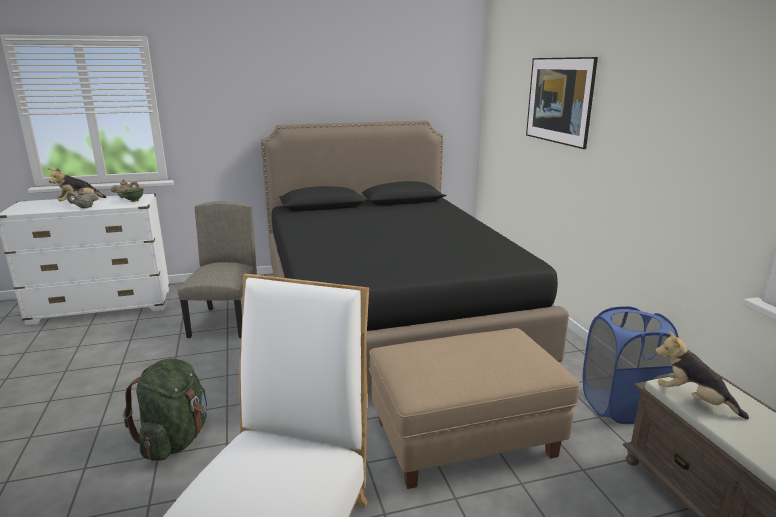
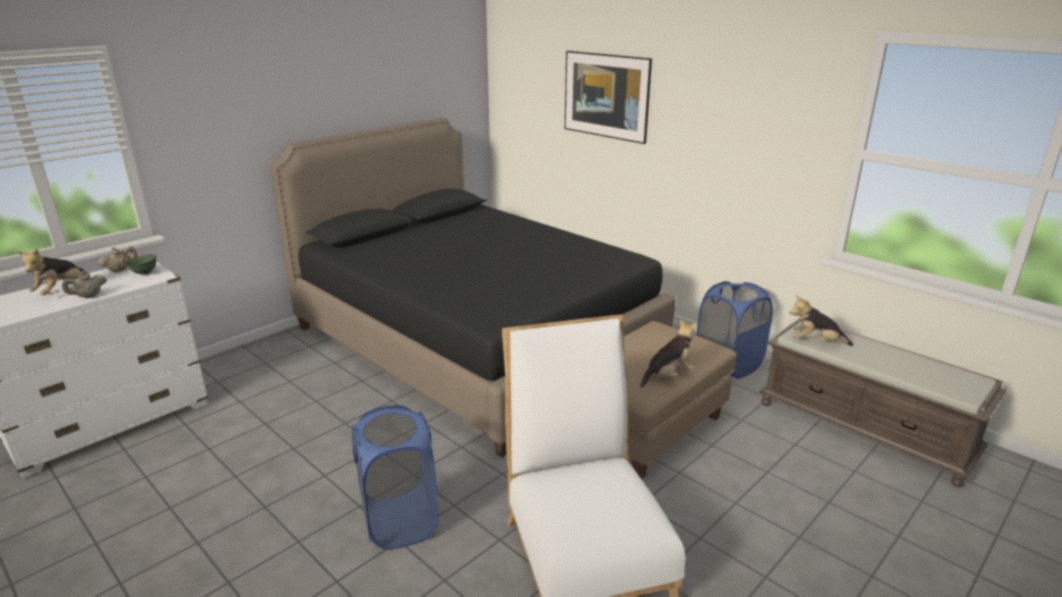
camera: 30 degrees left, 5 degrees up
green backpack [123,359,207,461] -> blue laundry basket [352,405,438,550]
beige chair [177,201,257,338] -> none
none -> plush toy [640,319,697,388]

